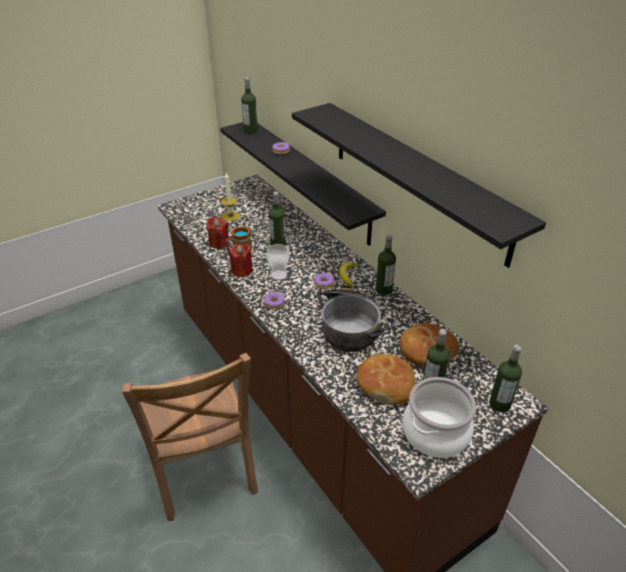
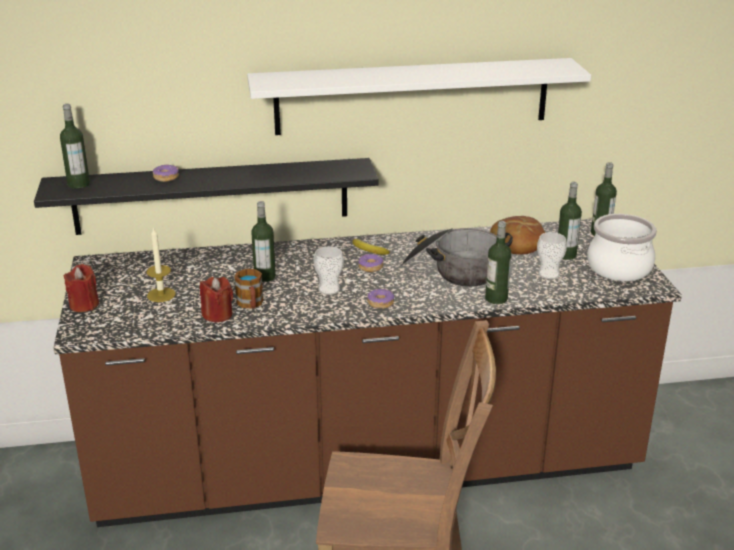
camera: 65 degrees left, 10 degrees down
red candle [229,244,253,277] -> red candle moved to [64,264,99,312]
black shelf [292,103,546,268] -> white shelf [247,58,591,135]
bread [356,354,416,405] -> cup [537,232,567,279]
bottle [375,235,396,295] -> bottle moved to [485,221,511,304]

